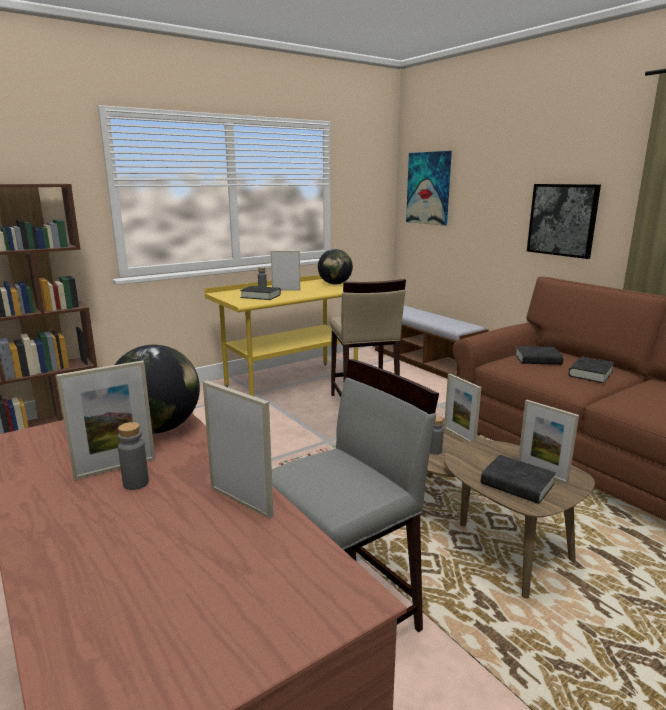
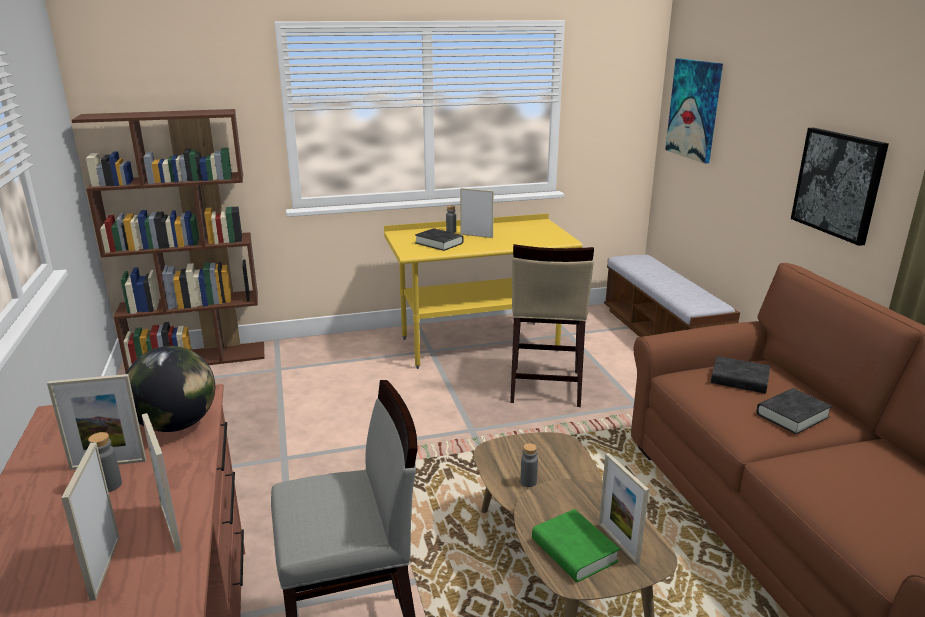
camera: 20 degrees right, 5 degrees up
globe [318,249,353,284] -> none
picture frame [444,374,481,441] -> picture frame moved to [61,442,120,601]
black book [481,455,556,504] -> green book [532,509,620,582]

